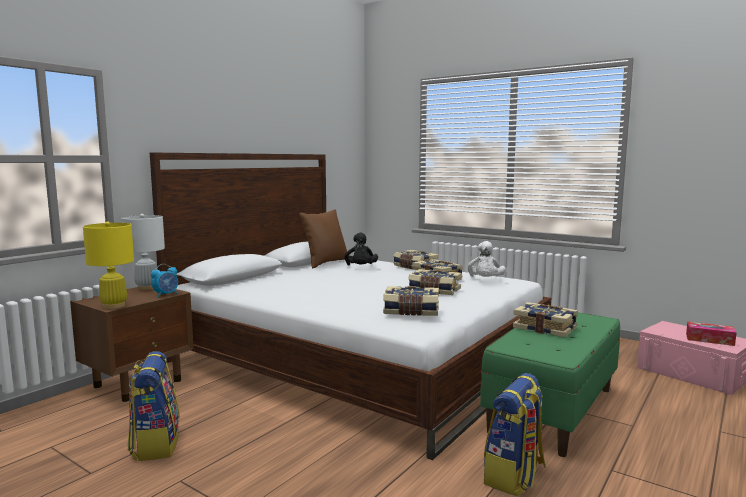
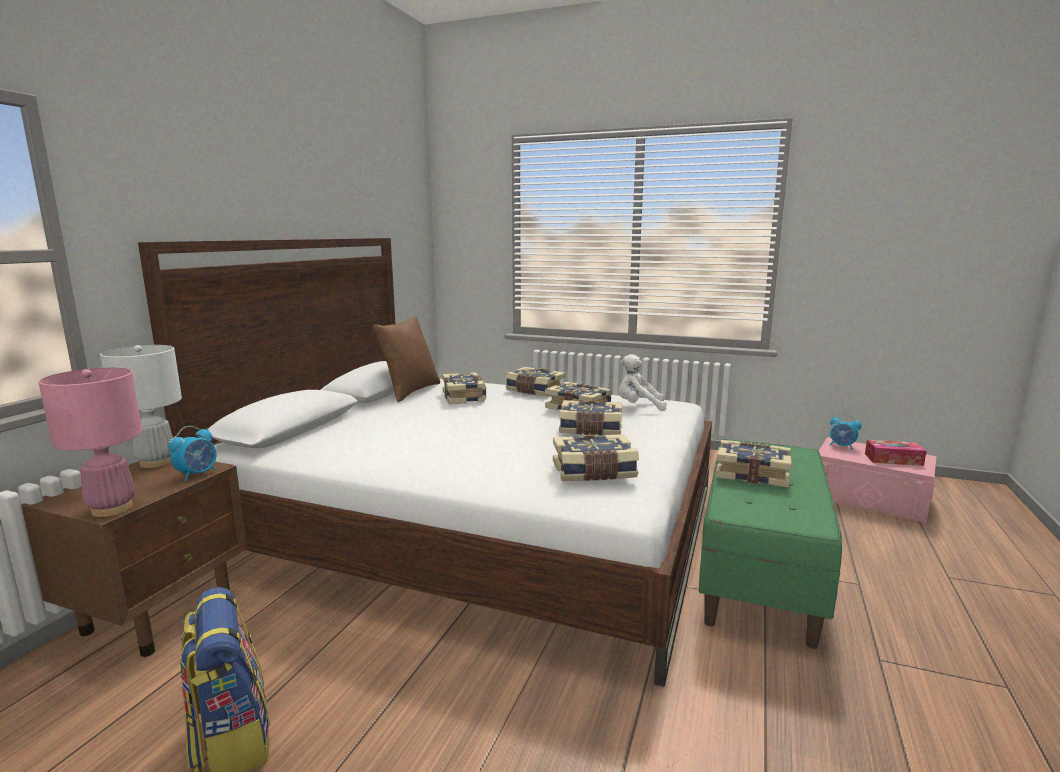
camera: 15 degrees left, 5 degrees up
yellow table lamp [83,221,134,309] -> pink table lamp [39,368,142,517]
black plush toy [344,232,378,266] -> book [442,372,487,404]
white plush toy [467,241,506,277] -> white plush toy turned 105 degrees clockwise [619,354,667,411]
backpack [484,373,546,496] -> none
none -> alarm clock [830,414,861,450]

